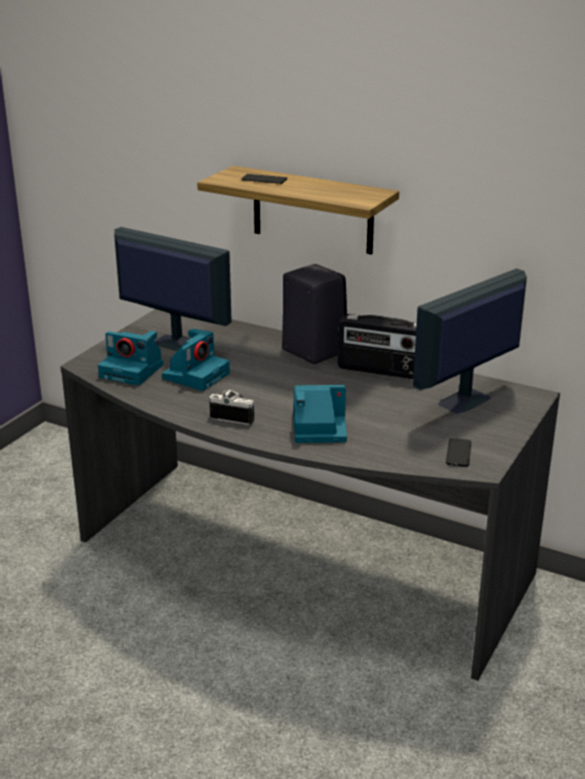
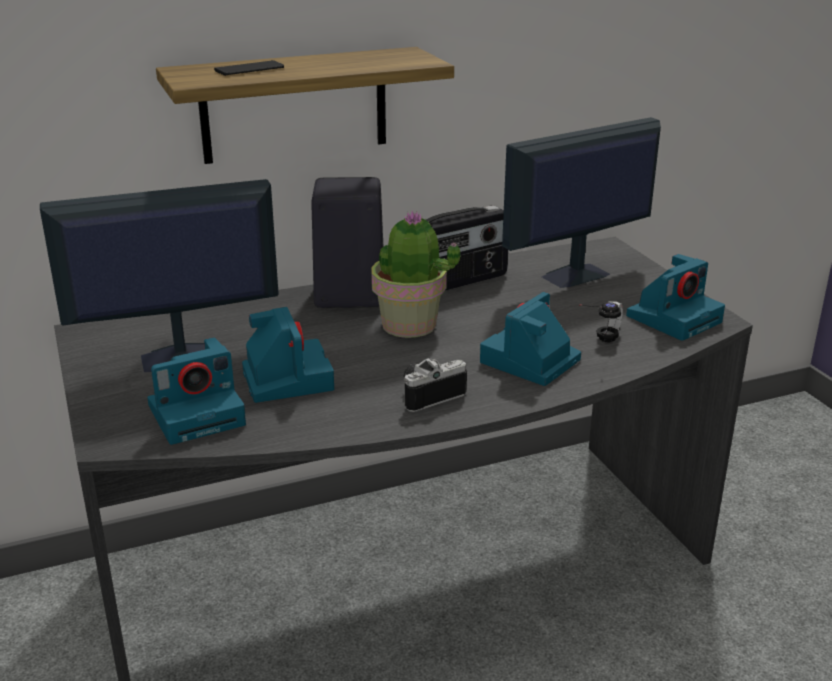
camera: 50 degrees left, 0 degrees up
monitor [413,268,527,414] -> monitor turned 60 degrees clockwise [502,117,661,288]
phone [446,438,471,467] -> camera [626,254,725,341]
none -> potted plant [371,211,460,338]
none -> headphones [579,301,623,342]

